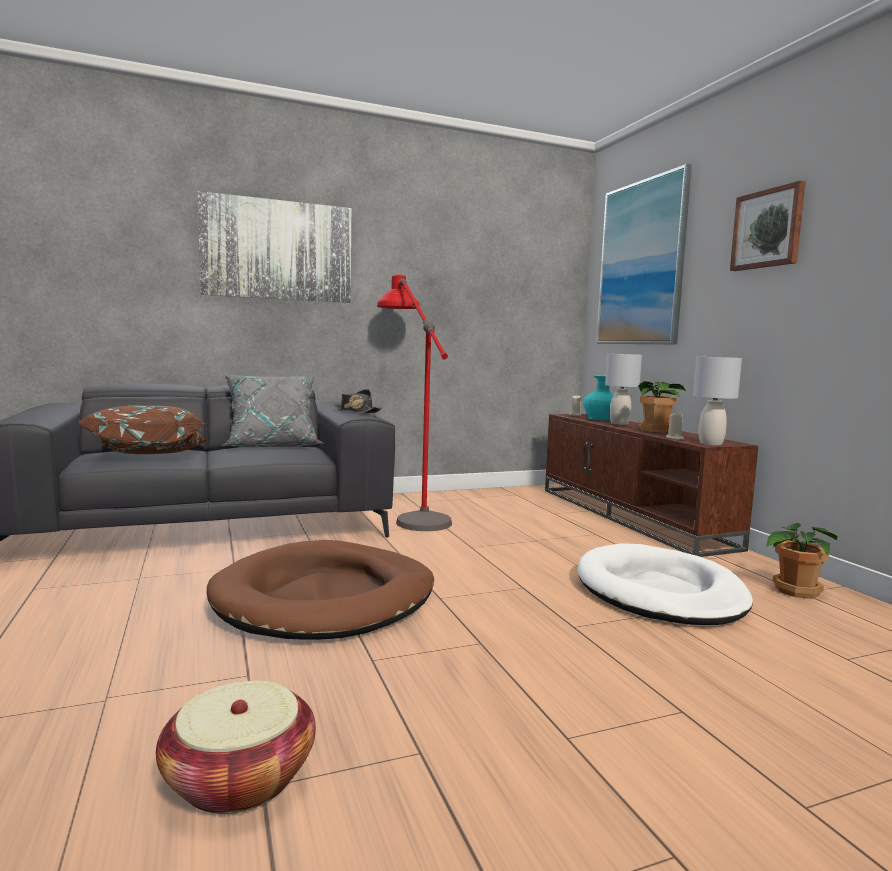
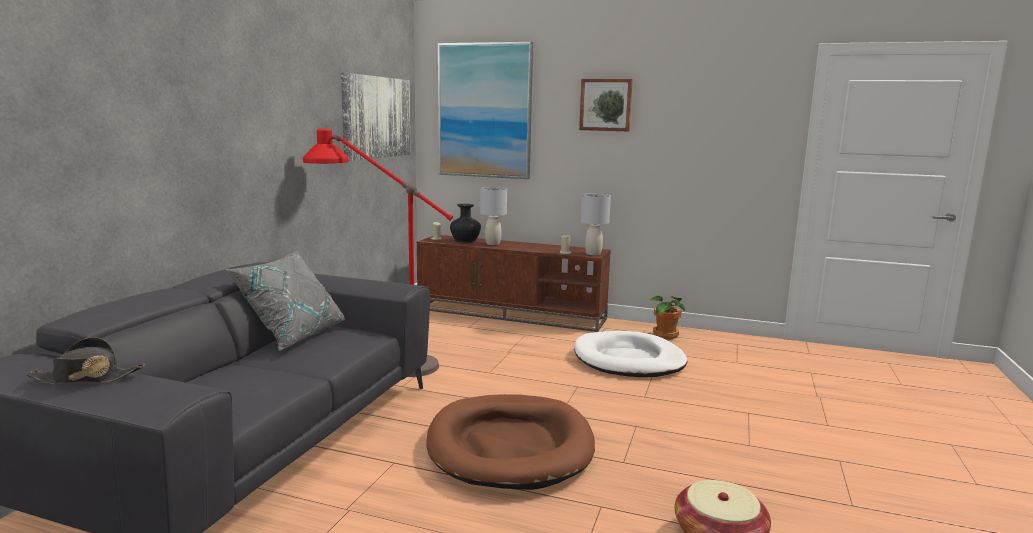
camera: 50 degrees left, 5 degrees up
brown pillow [79,406,207,454] -> none
picture [198,191,351,303] -> picture moved to [341,72,411,161]
black hat [334,389,382,413] -> black hat moved to [26,337,146,384]
turquoise vase [583,375,614,421] -> black vase [450,204,481,243]
potted plant [638,381,686,433] -> none

